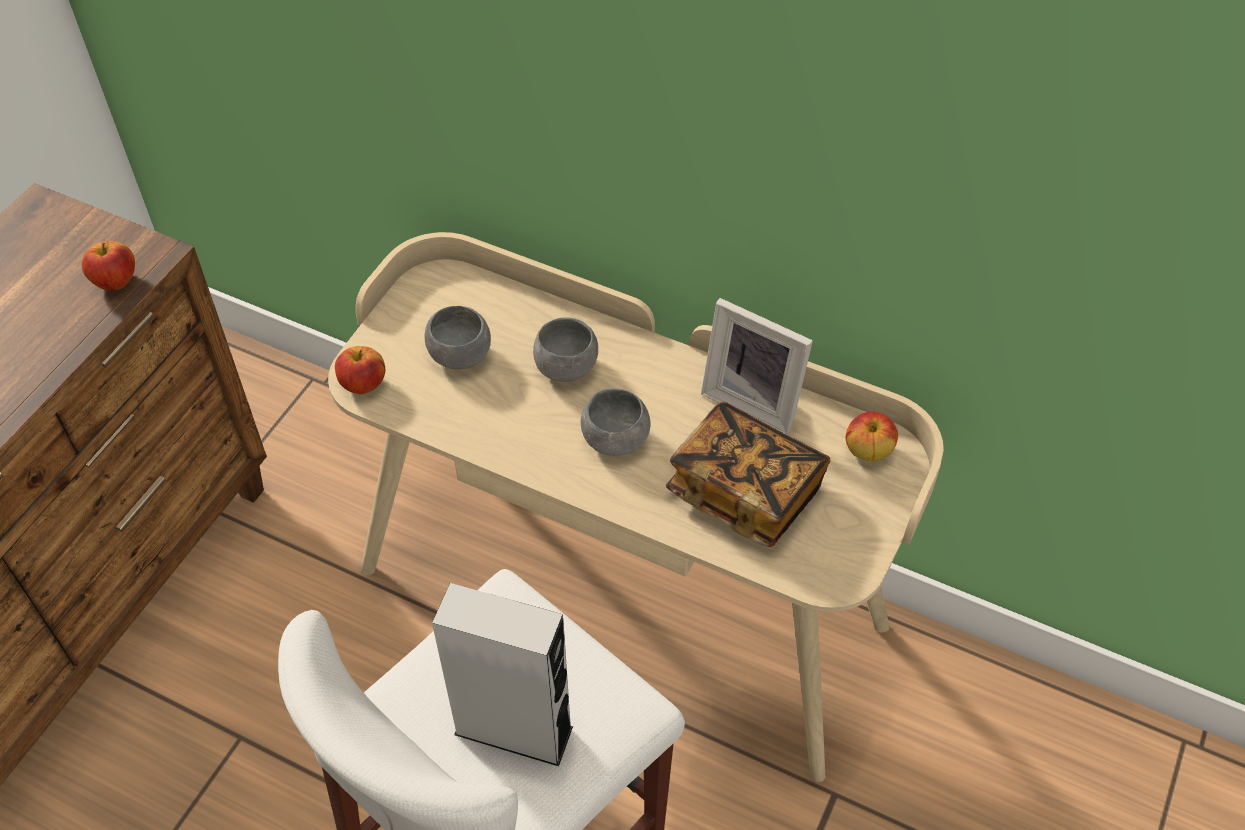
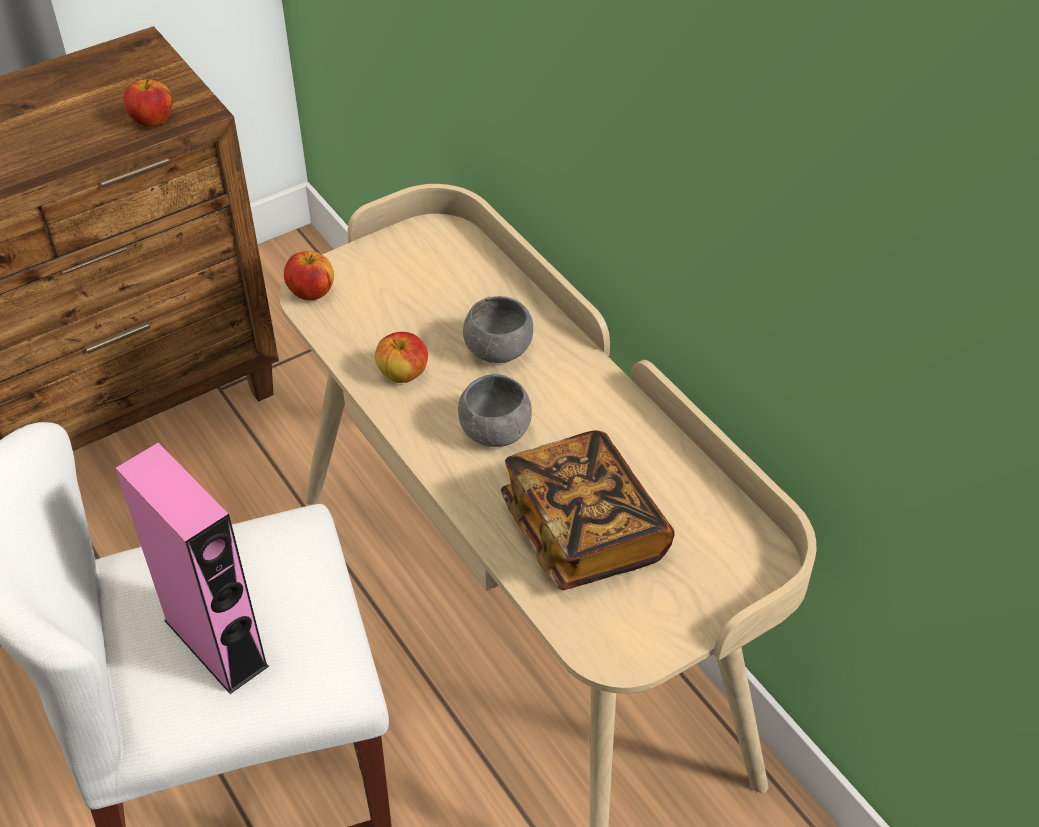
camera: 30 degrees right, 5 degrees down
grey bowl [425,306,491,369] -> none
grey speaker [432,583,573,766] -> pink speaker [115,443,269,694]
picture frame [701,298,813,435] -> none
apple [846,411,898,462] -> apple moved to [375,332,428,383]

